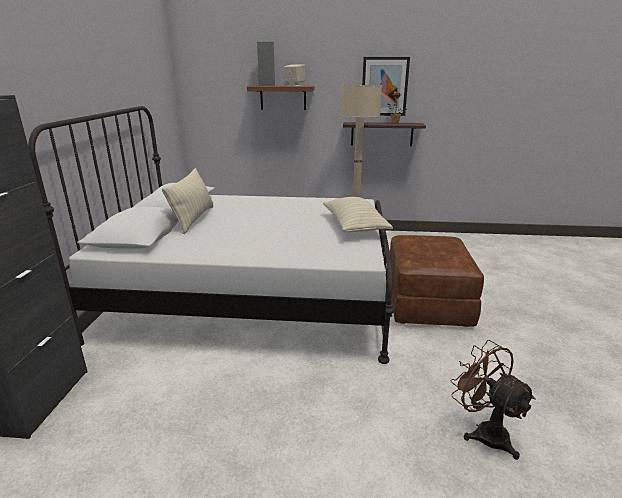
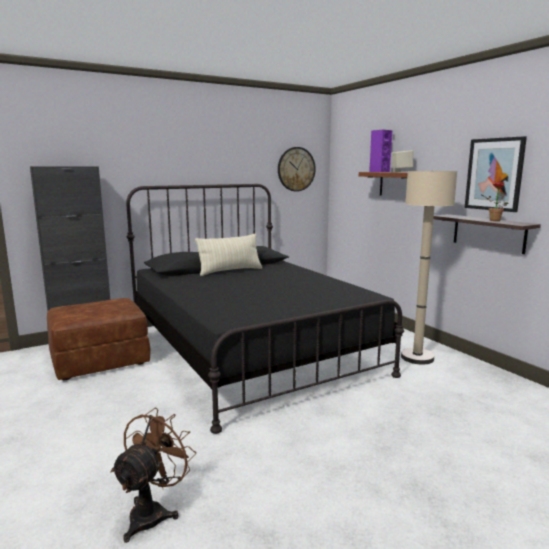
camera: 55 degrees right, 10 degrees down
white bed [28,106,394,364] -> black bed [126,184,404,434]
grey speaker [257,42,275,86] -> purple speaker [369,129,392,172]
beige pillow [323,197,393,232] -> none
brown ottoman [390,235,484,327] -> brown ottoman moved to [47,298,151,380]
none -> wall clock [278,147,316,192]

